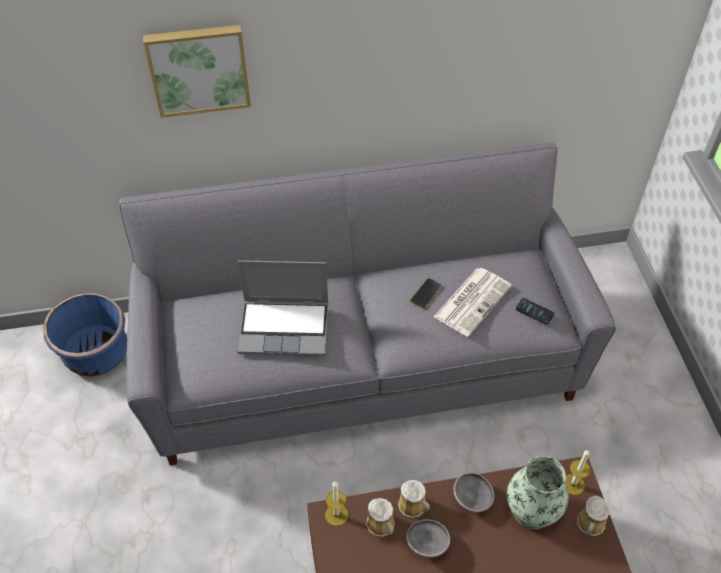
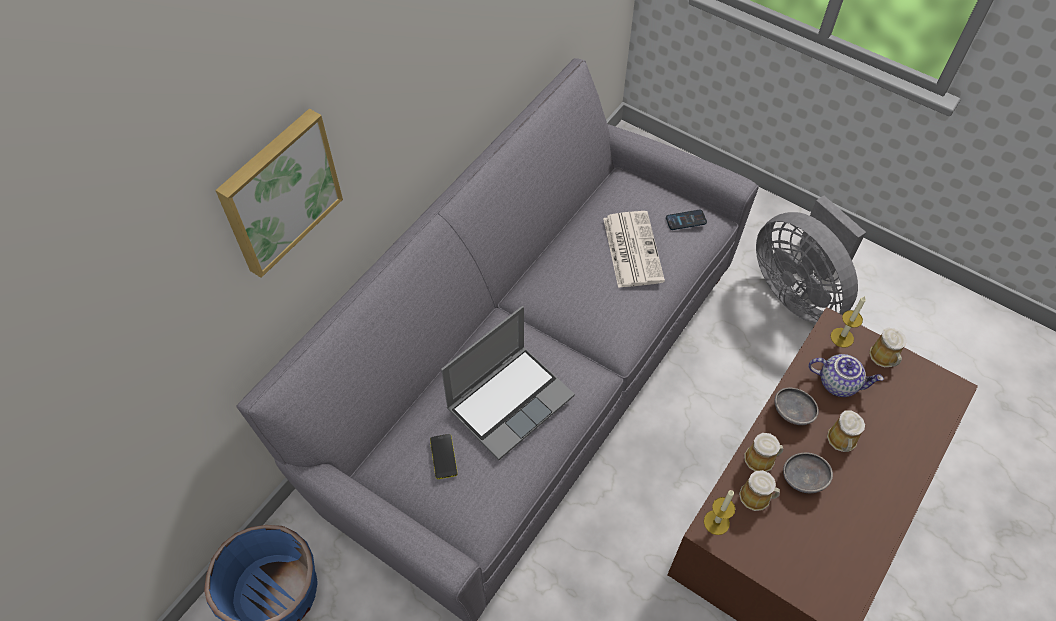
camera: 45 degrees left, 5 degrees up
phone [410,278,442,309] -> phone moved to [430,434,458,479]
vase [507,456,568,529] -> teapot [808,354,884,397]
none -> grey fan [756,196,866,323]
none -> mug [827,410,865,452]

